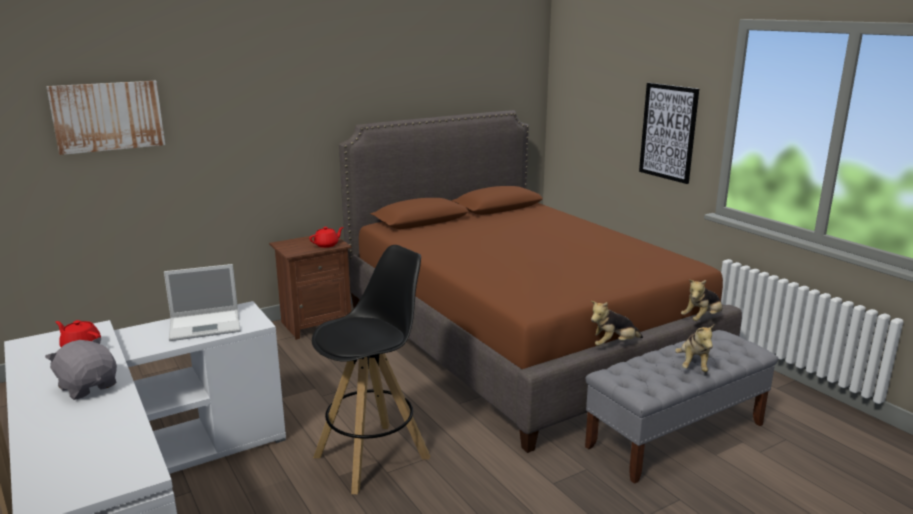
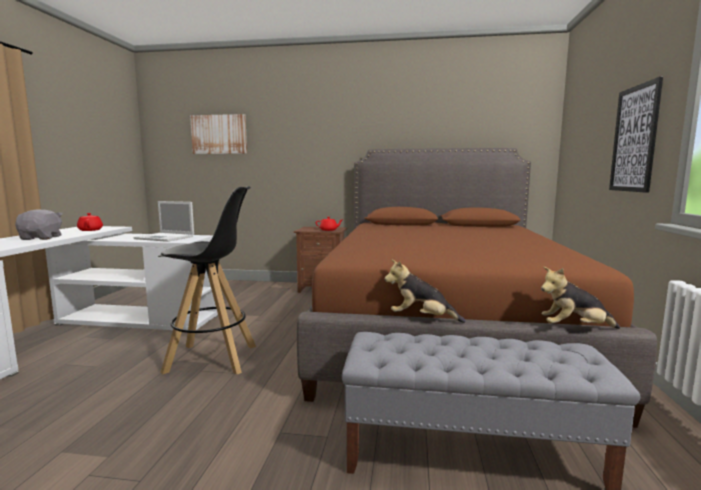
camera: 40 degrees right, 10 degrees down
plush toy [675,323,715,372] -> none

